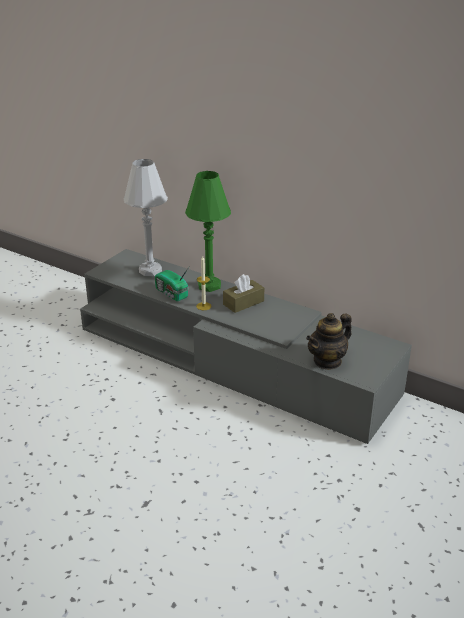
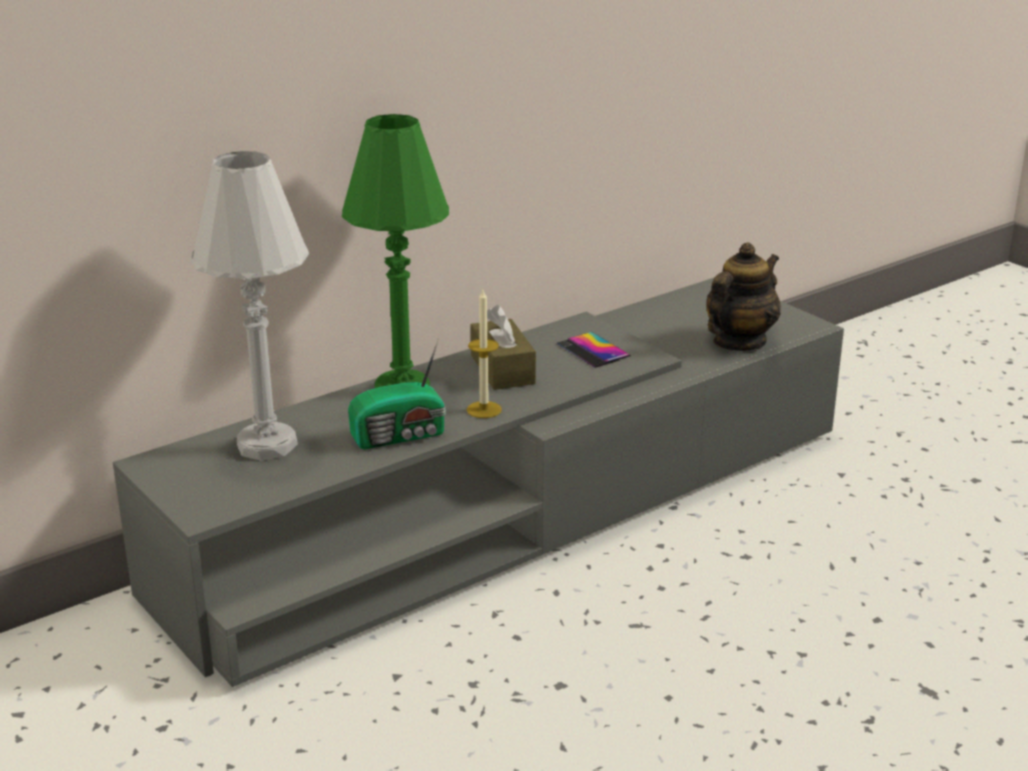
camera: 70 degrees left, 5 degrees down
teapot [306,313,352,370] -> teapot turned 120 degrees counterclockwise [706,242,781,351]
none -> phone [557,332,631,368]

